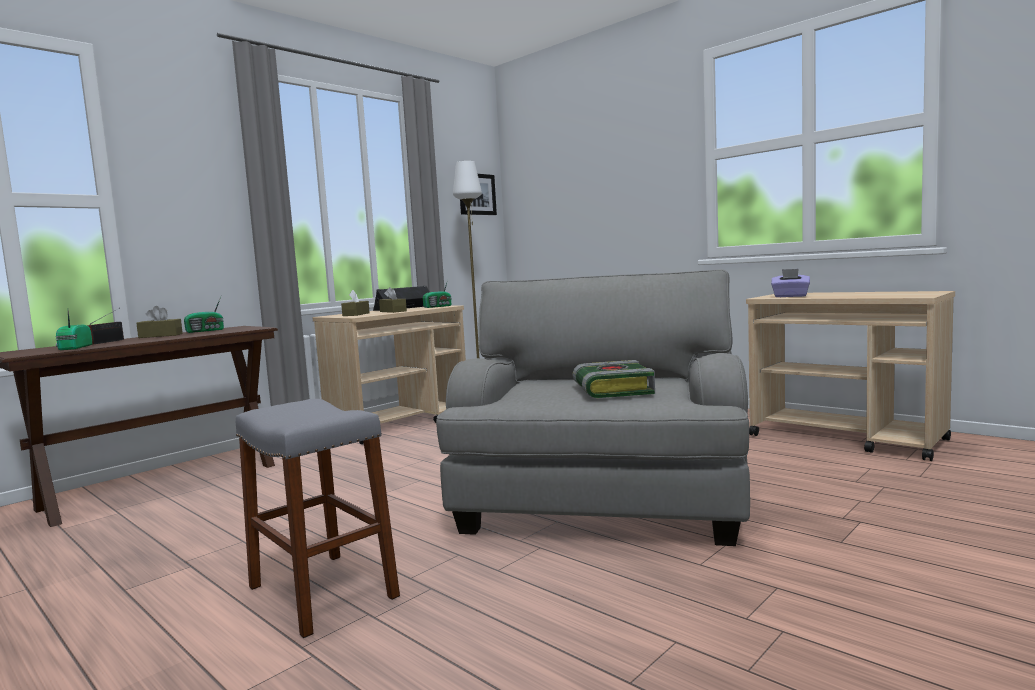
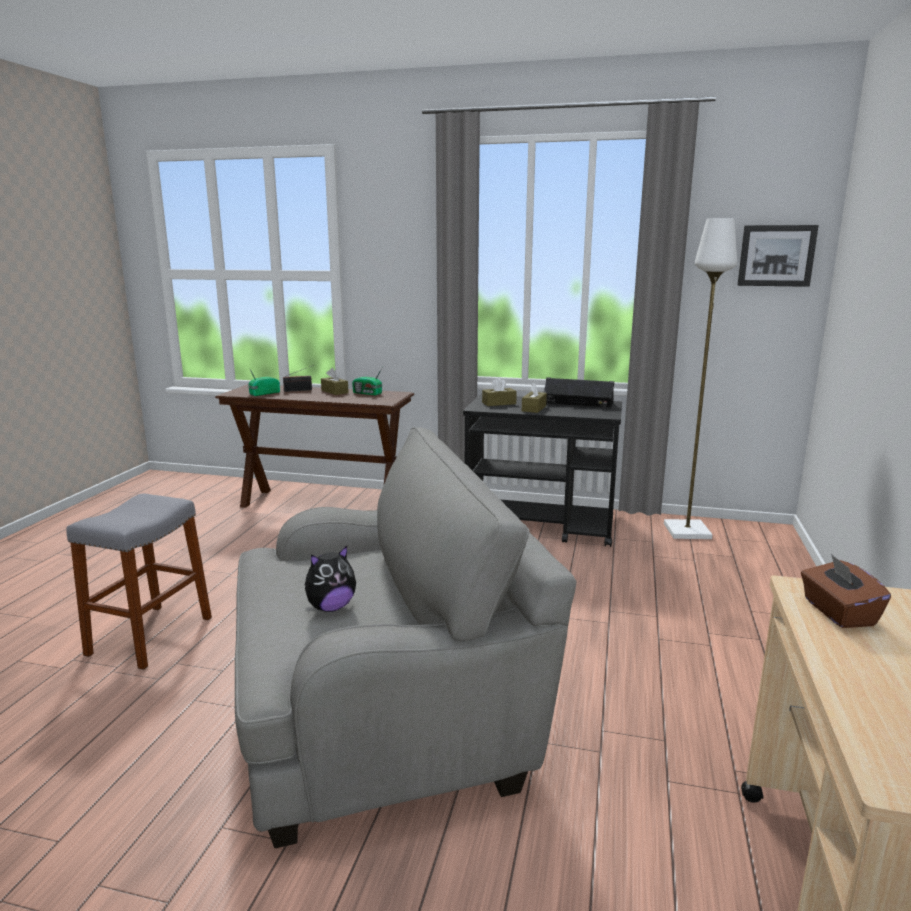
camera: 60 degrees right, 10 degrees up
beige cart [312,306,466,444] -> black cart [463,394,622,547]
radio [423,280,451,308] -> none
book [572,360,655,398] -> plush toy [305,546,356,612]
purple tissue box [771,269,810,297] -> brown tissue box [801,554,891,628]

